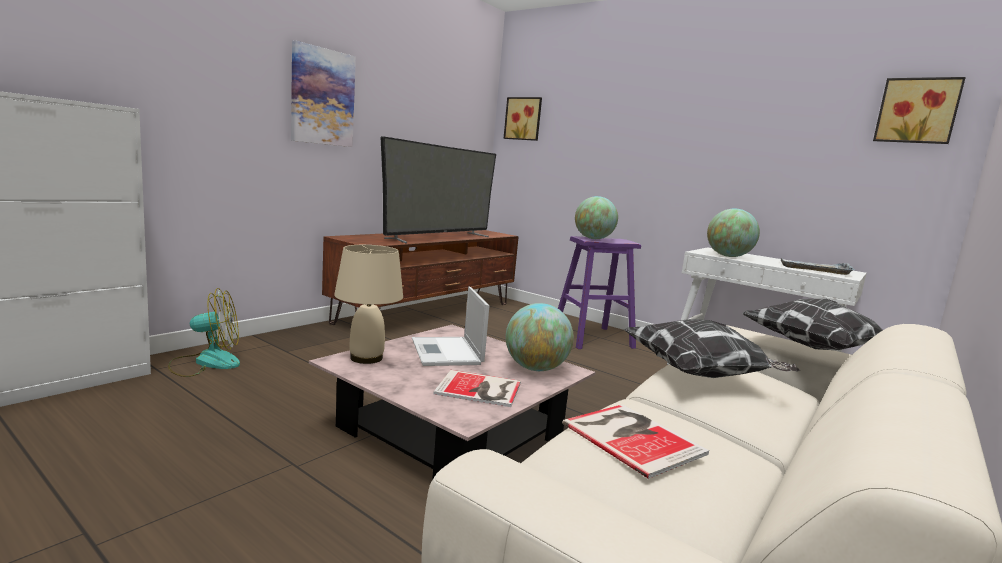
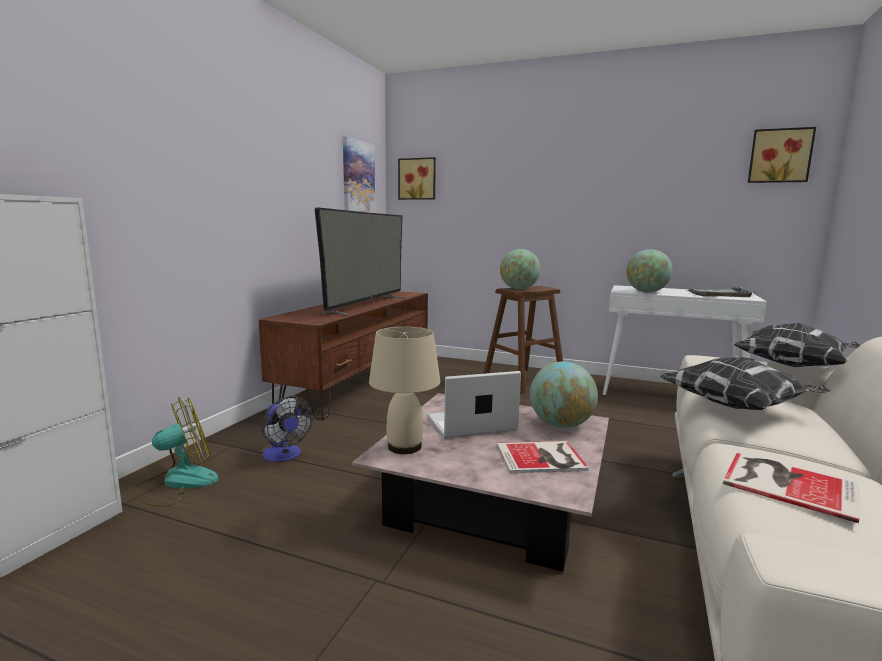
camera: 15 degrees left, 0 degrees up
picture [291,40,356,147] -> picture moved to [343,136,375,213]
laptop [412,287,489,366] -> laptop turned 105 degrees clockwise [427,371,521,439]
purple stool [558,236,641,349] -> brown stool [483,286,563,394]
none -> fan [262,396,313,462]

